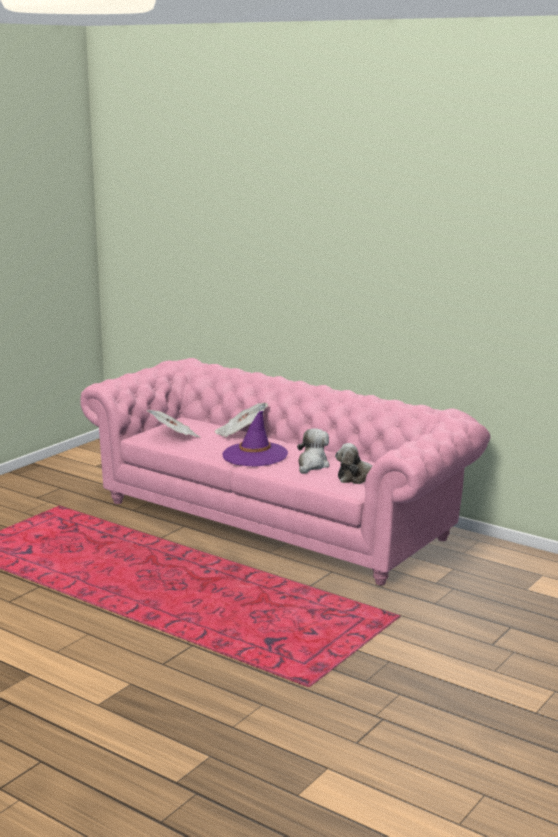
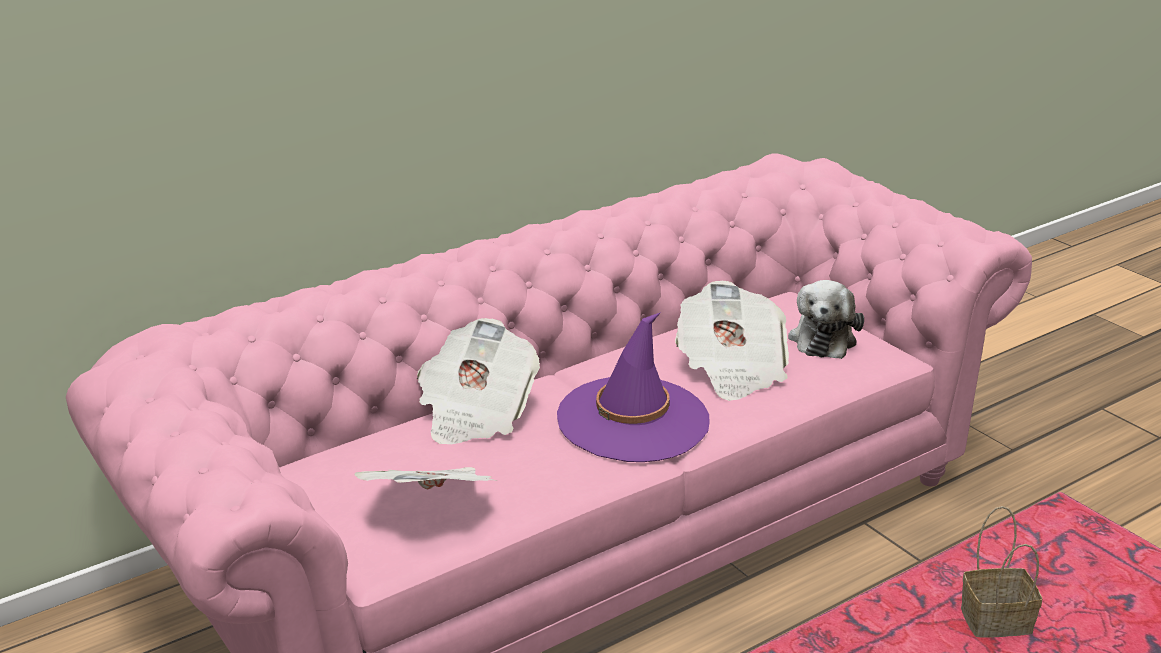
camera: 70 degrees left, 10 degrees up
plush toy [297,428,329,474] -> newspaper [675,281,789,401]
none -> basket [961,506,1042,637]

